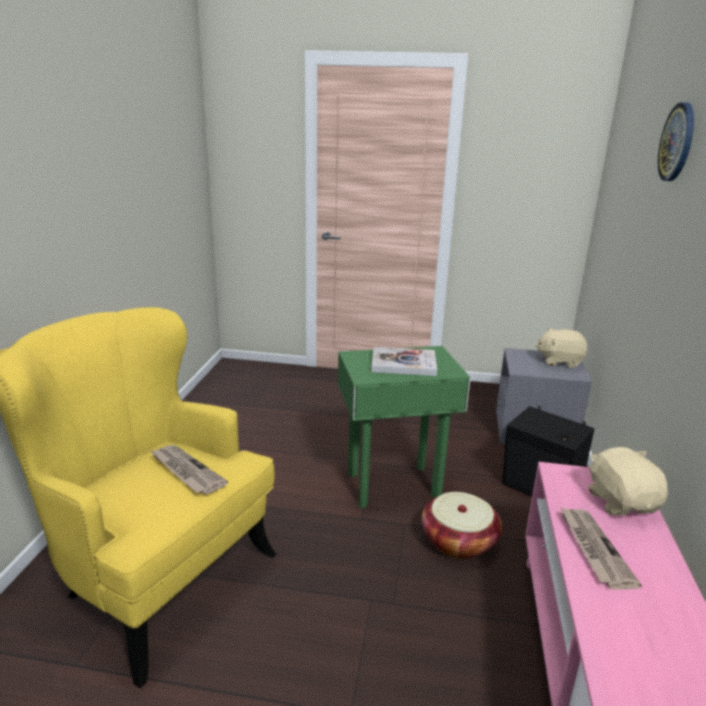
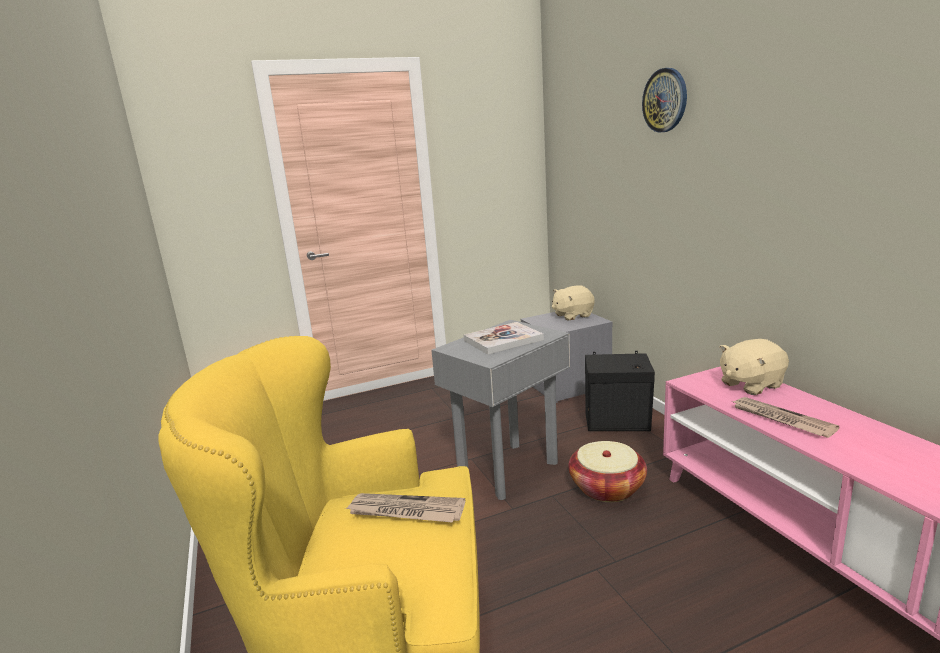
camera: 30 degrees left, 5 degrees down
green side table [338,346,471,508] -> grey side table [431,320,570,500]
beige plush toy [588,447,668,516] -> beige plush toy turned 75 degrees counterclockwise [720,339,789,395]

